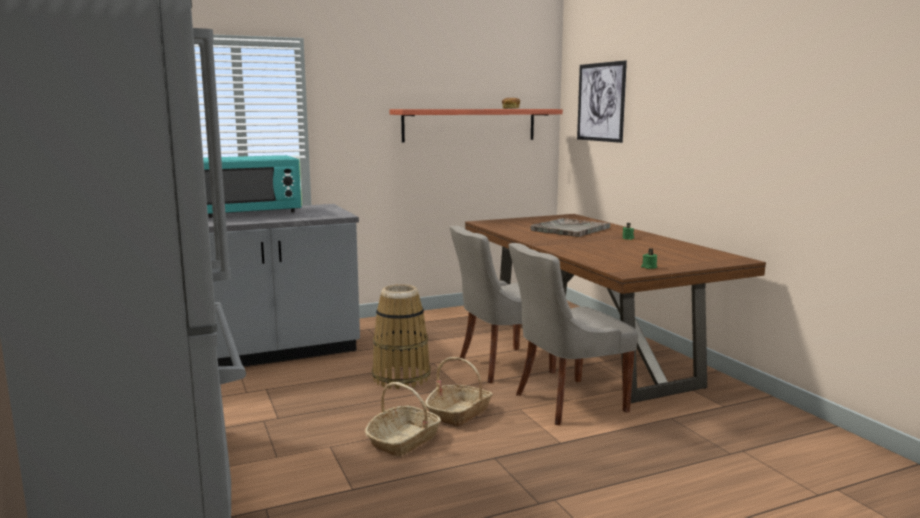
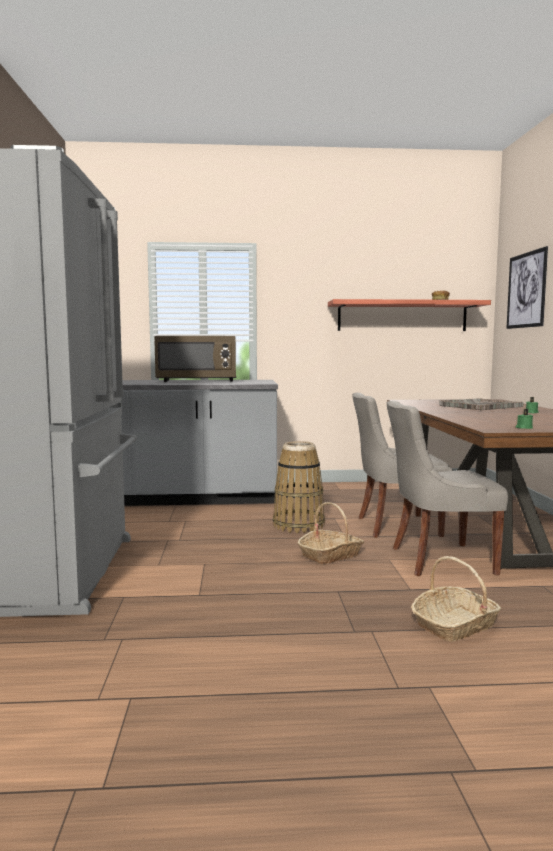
camera: 20 degrees right, 5 degrees down
turquoise microwave [203,155,301,218] -> brown microwave [154,336,236,382]
basket [365,382,441,456] -> basket moved to [411,556,501,642]

